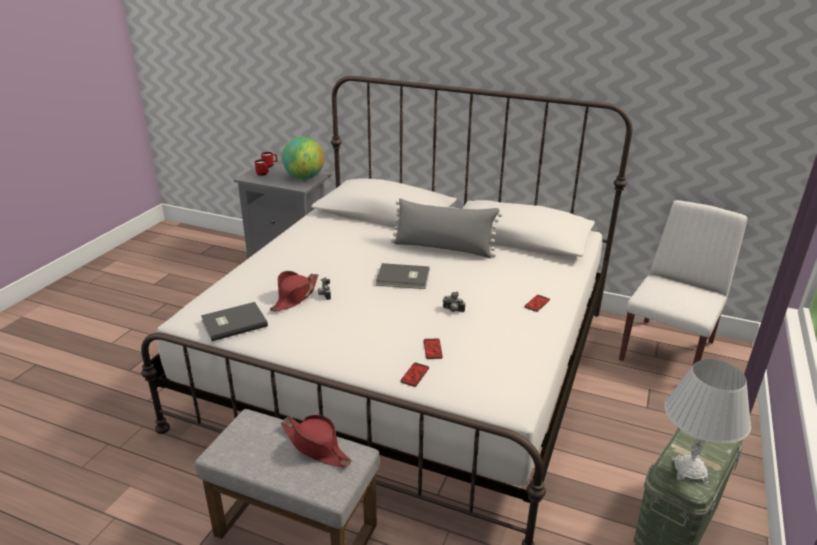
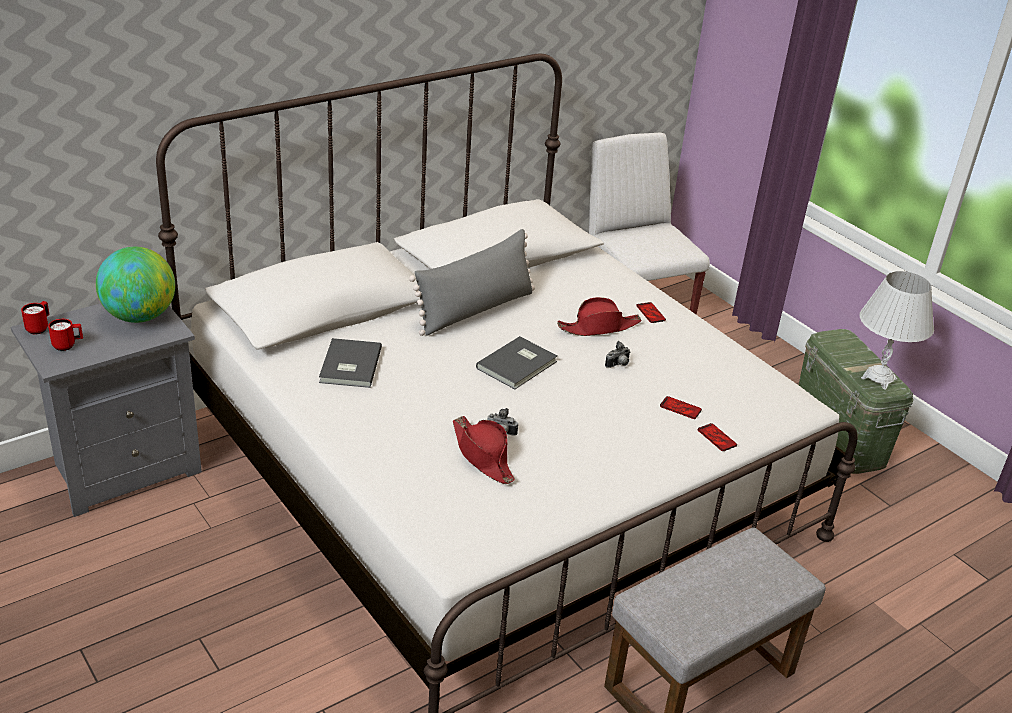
camera: 60 degrees left, 5 degrees up
grey book [201,302,268,341] -> grey book moved to [319,338,382,388]
red hat [281,414,352,467] -> red hat moved to [557,297,642,336]

